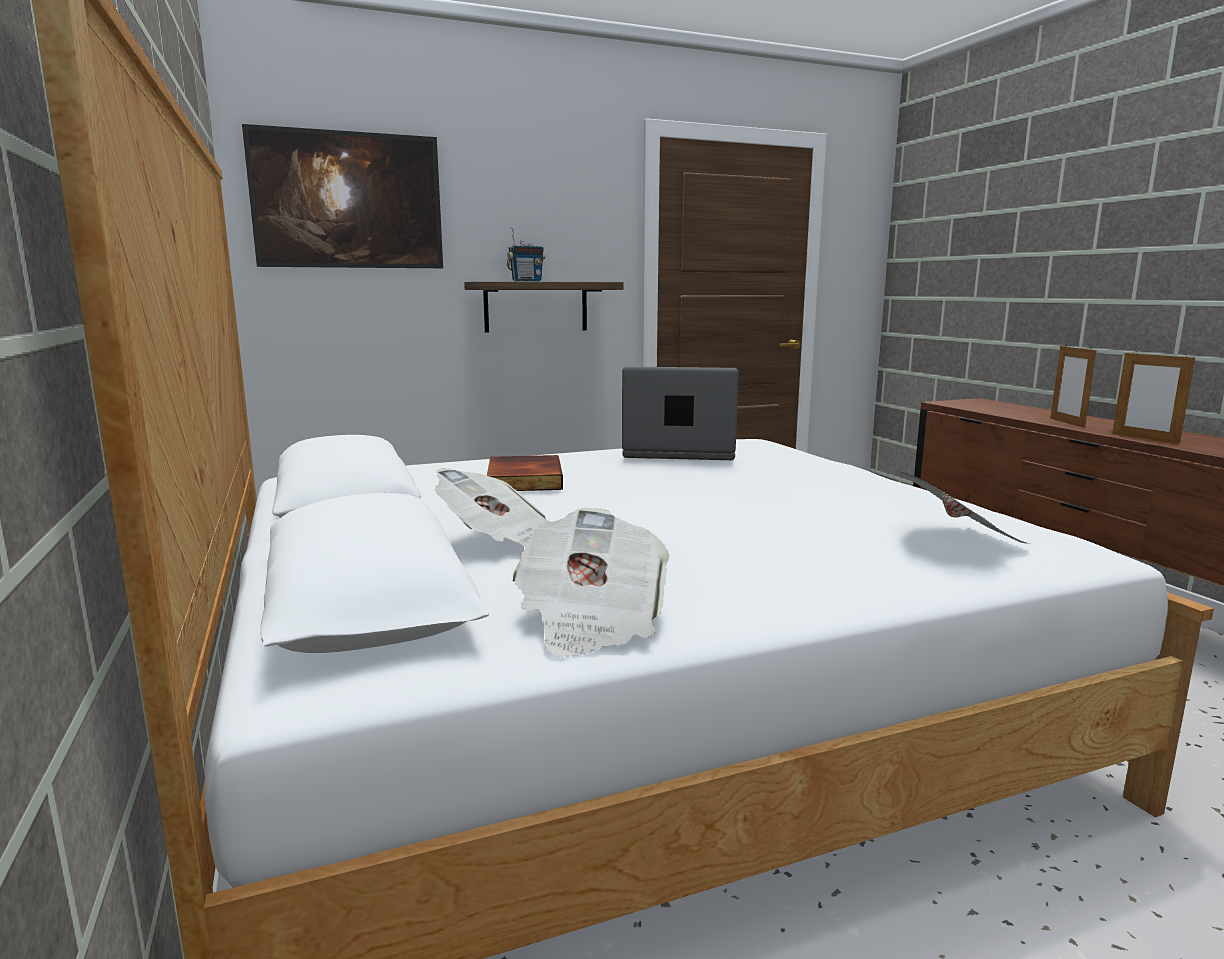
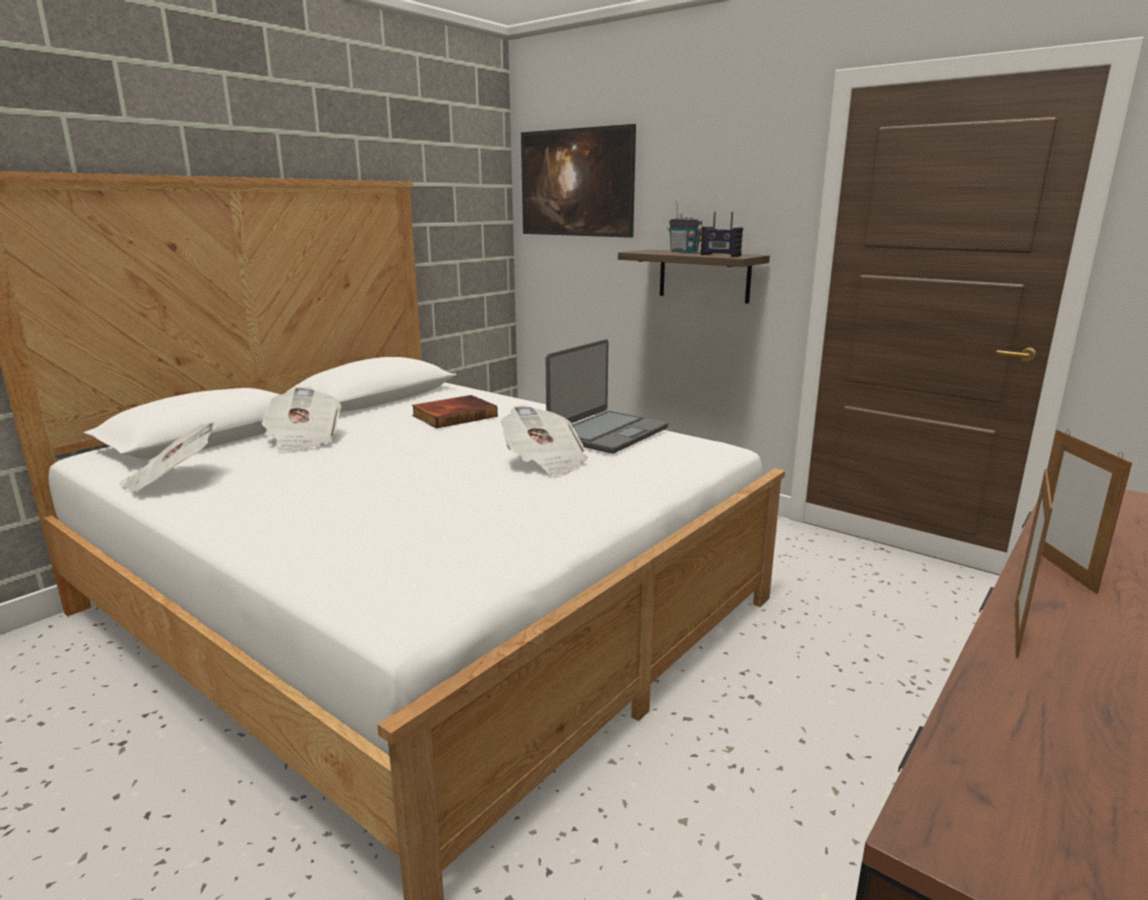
camera: 60 degrees right, 5 degrees up
laptop [622,367,739,460] -> laptop turned 60 degrees clockwise [546,339,668,454]
newspaper [895,471,1029,544] -> newspaper moved to [500,405,588,477]
picture frame [1050,346,1097,428] -> picture frame turned 60 degrees counterclockwise [1042,429,1132,594]
none -> radio [701,212,743,257]

